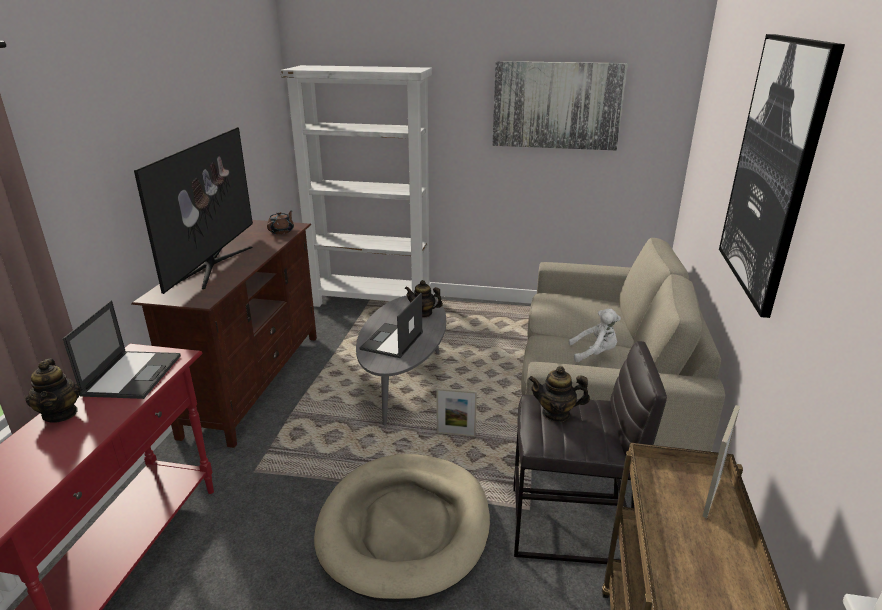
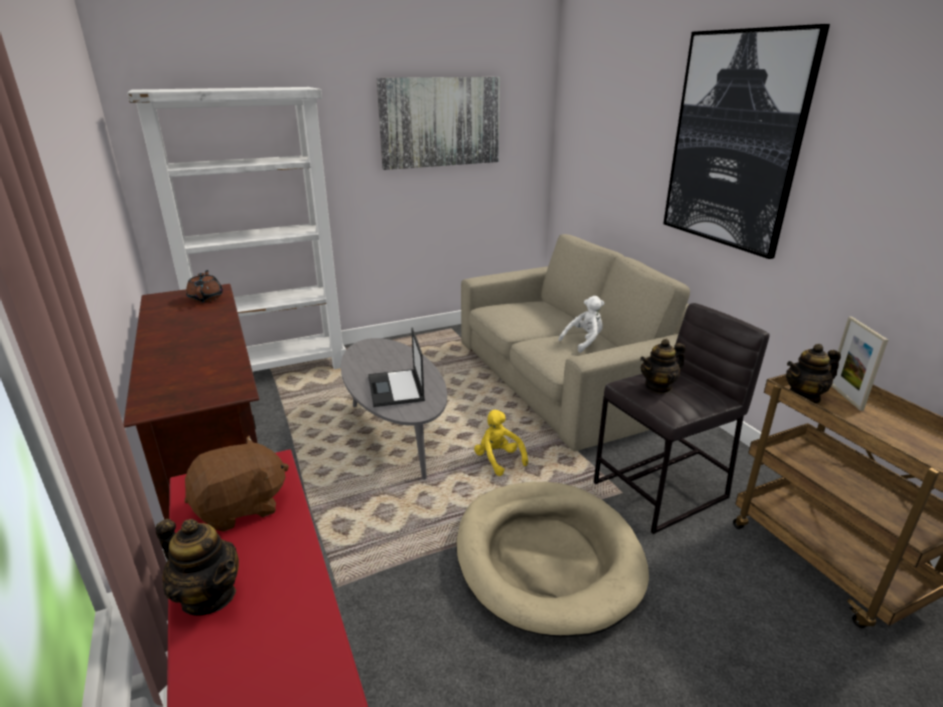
camera: 35 degrees left, 0 degrees up
laptop [63,300,181,399] -> brown plush toy [185,436,289,532]
television [134,127,253,294] -> none
teapot [404,280,443,318] -> teapot moved to [786,344,841,404]
picture frame [437,388,477,437] -> yellow plush toy [474,410,528,476]

